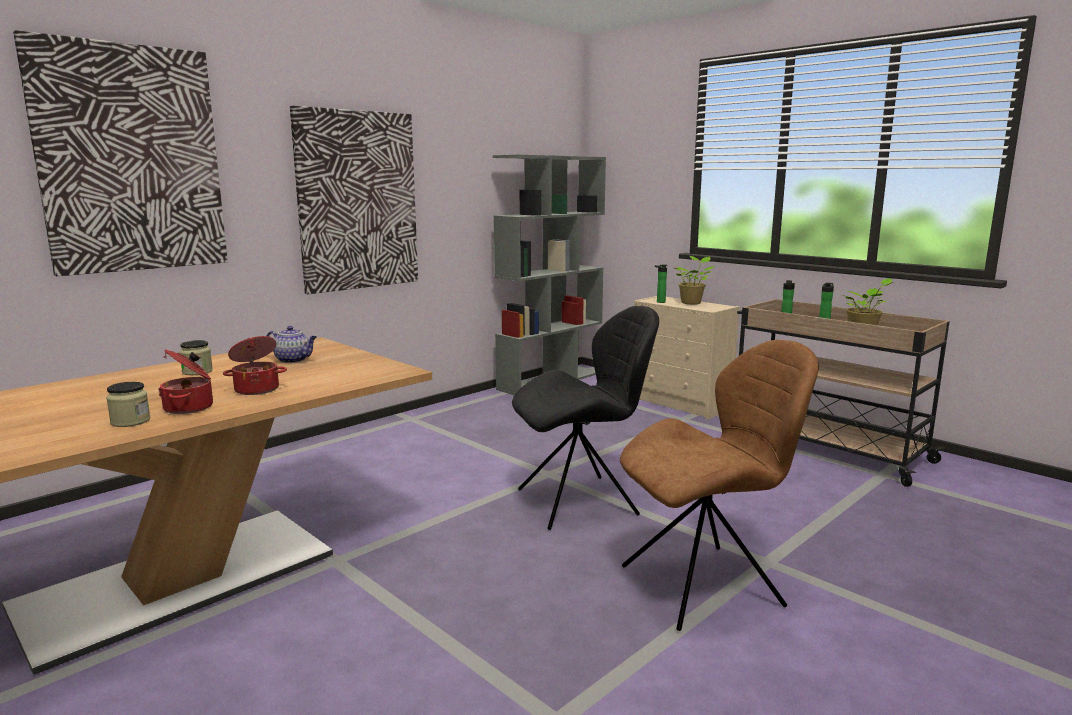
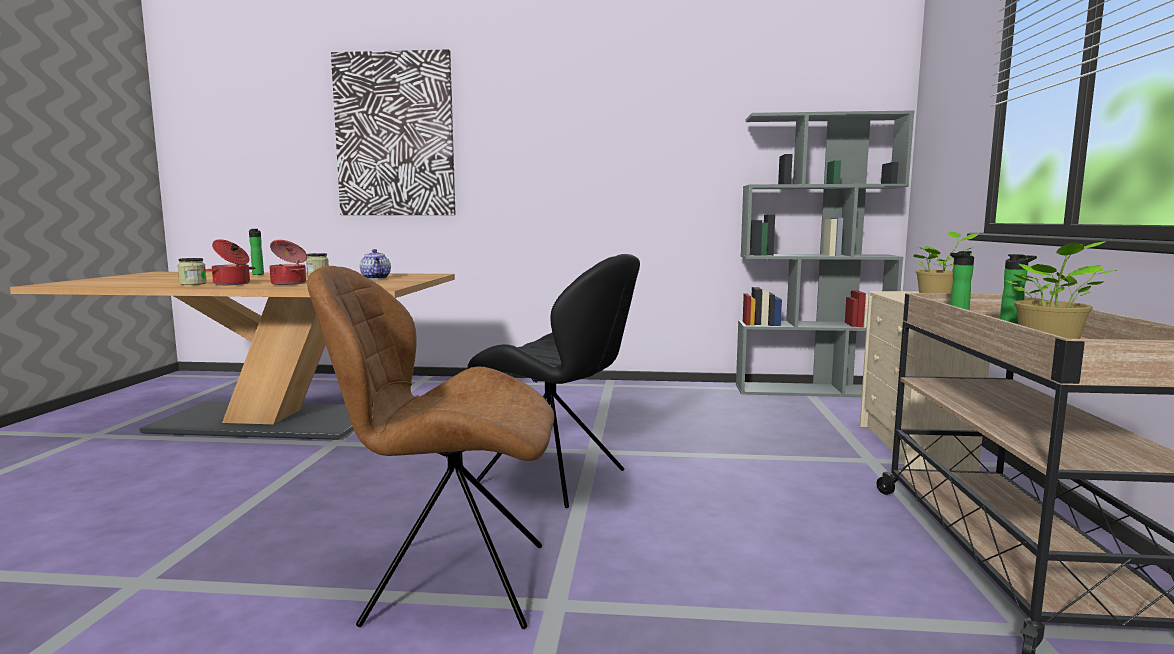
camera: 50 degrees right, 5 degrees down
picture [290,106,418,294] -> none
brown chair [620,340,819,631] -> brown chair turned 150 degrees clockwise [307,266,554,629]
bottle [655,265,667,303] -> bottle moved to [249,229,264,275]

